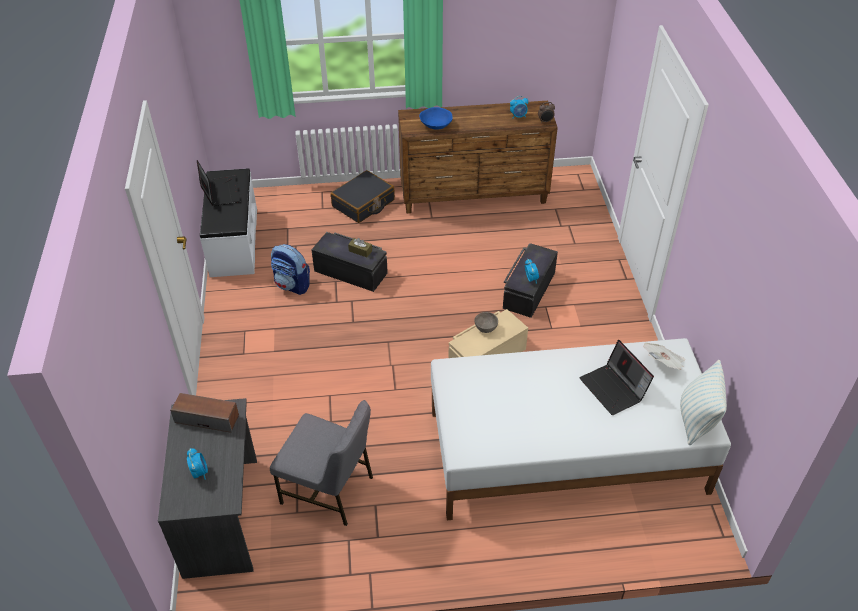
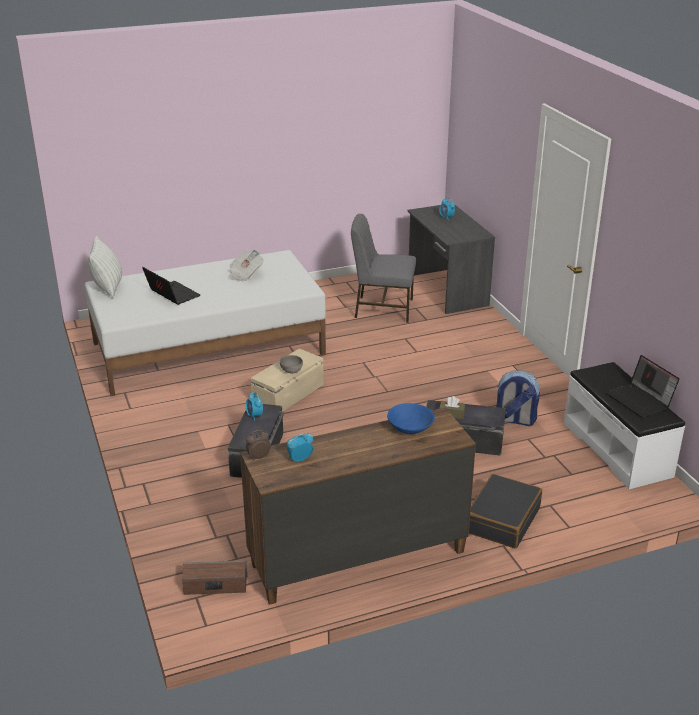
camera: 165 degrees right, 15 degrees down
speaker [170,393,239,433] -> speaker moved to [182,560,247,595]
newspaper [643,343,685,370] -> newspaper moved to [228,250,263,281]

